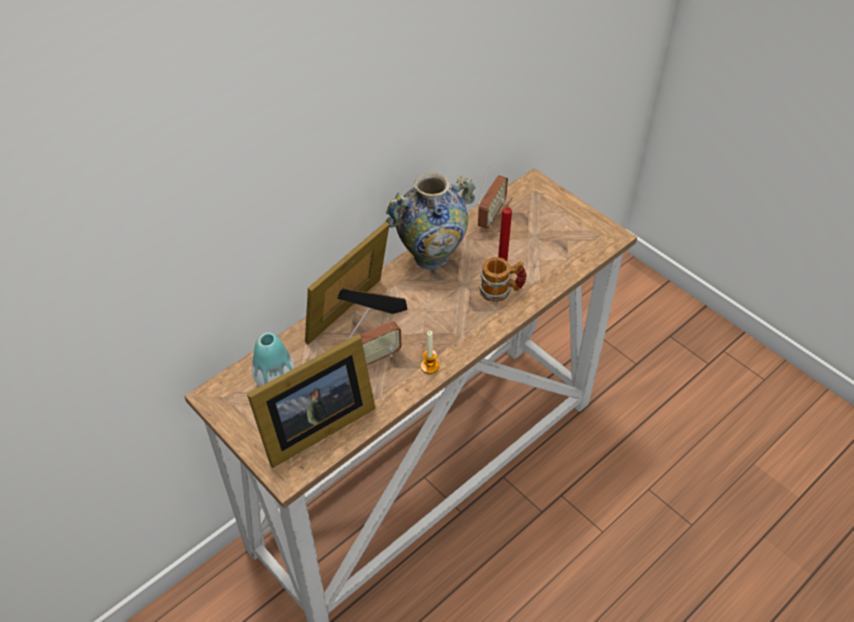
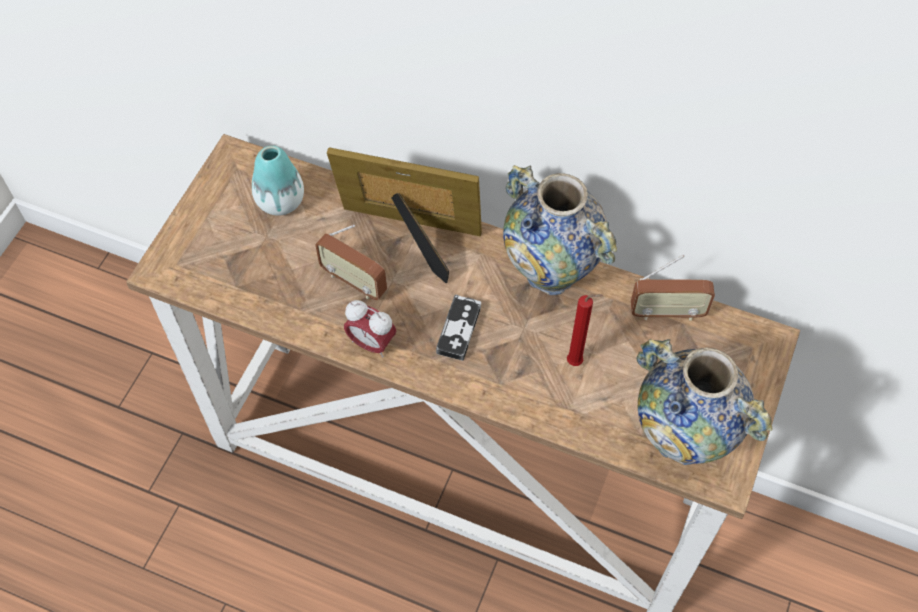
camera: 65 degrees right, 10 degrees up
picture frame [247,334,376,468] -> none
candle [421,331,439,374] -> alarm clock [344,300,396,358]
mug [479,257,527,302] -> none
none -> game controller [436,295,481,361]
none -> vase [637,339,773,465]

